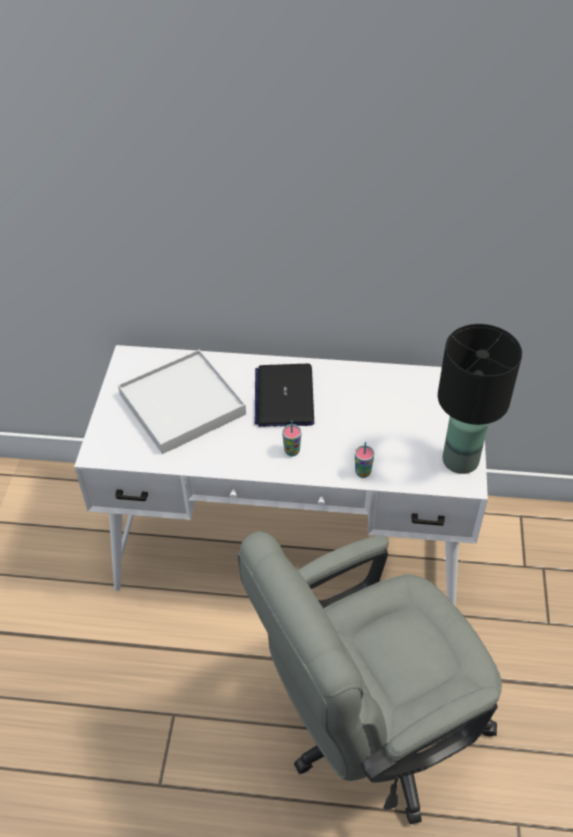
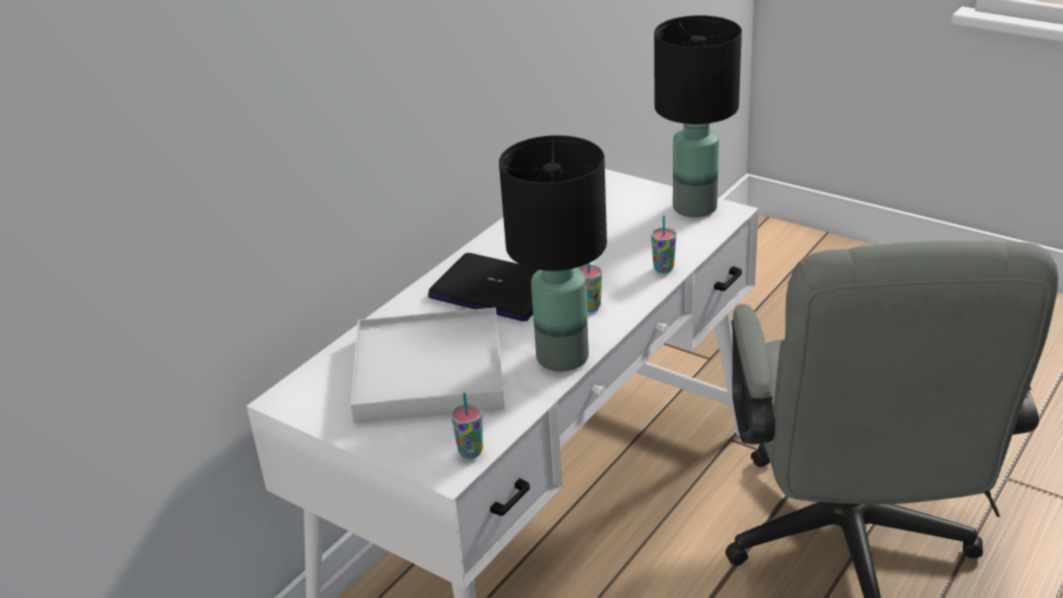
camera: 60 degrees left, 15 degrees down
none -> cup [451,392,483,459]
none -> black table lamp [499,135,607,371]

